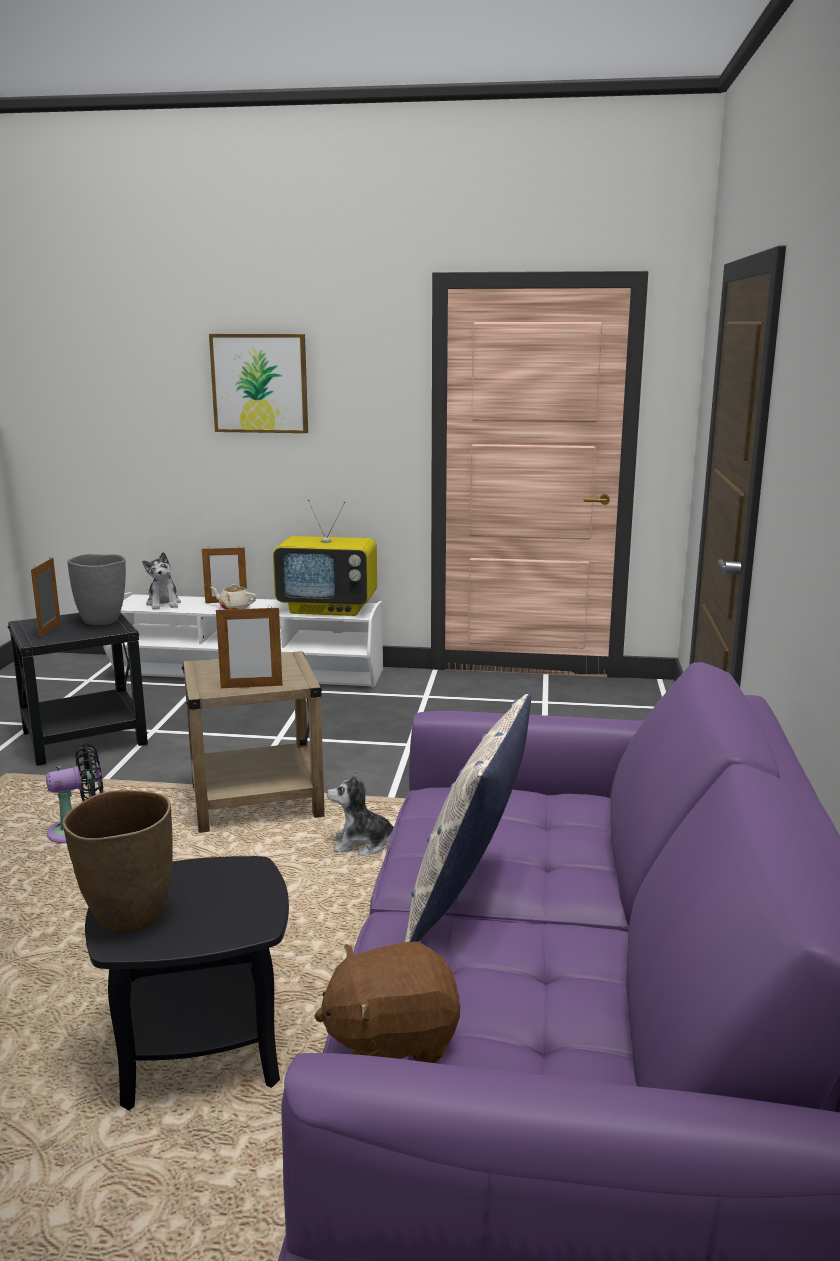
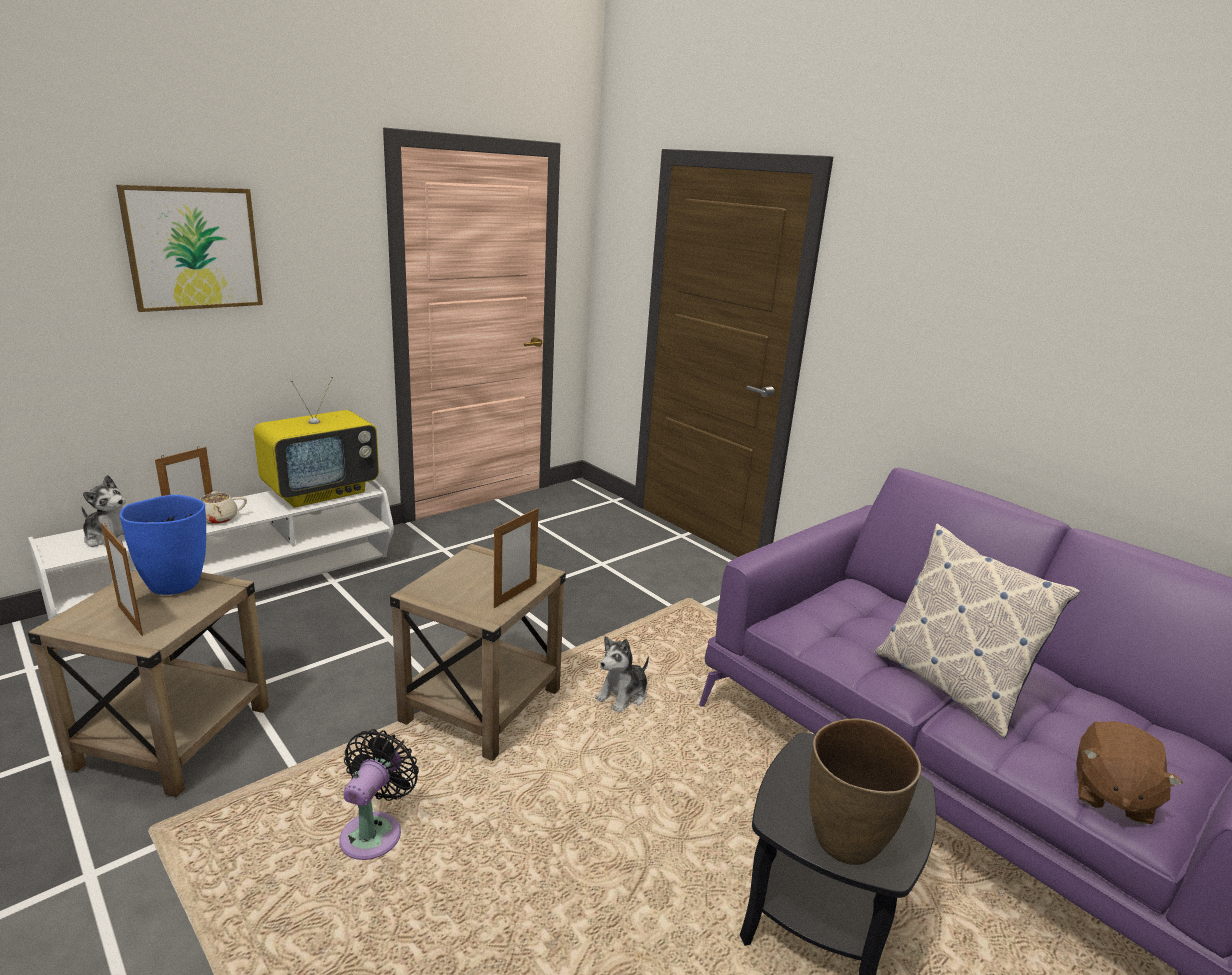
camera: 50 degrees left, 5 degrees up
black side table [8,612,148,766] -> beige side table [28,570,269,797]
grey vase [67,554,126,625] -> blue vase [120,495,206,595]

